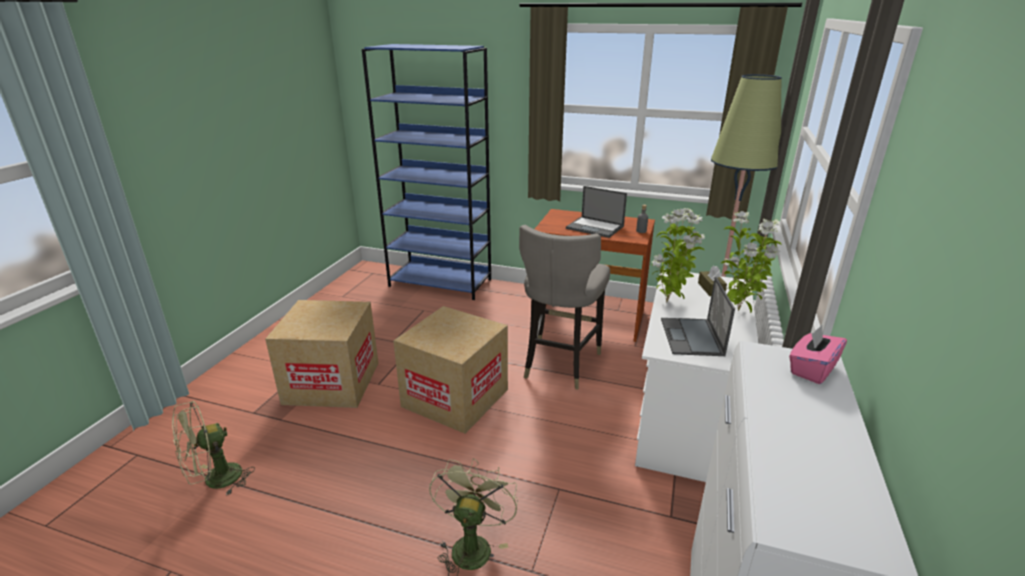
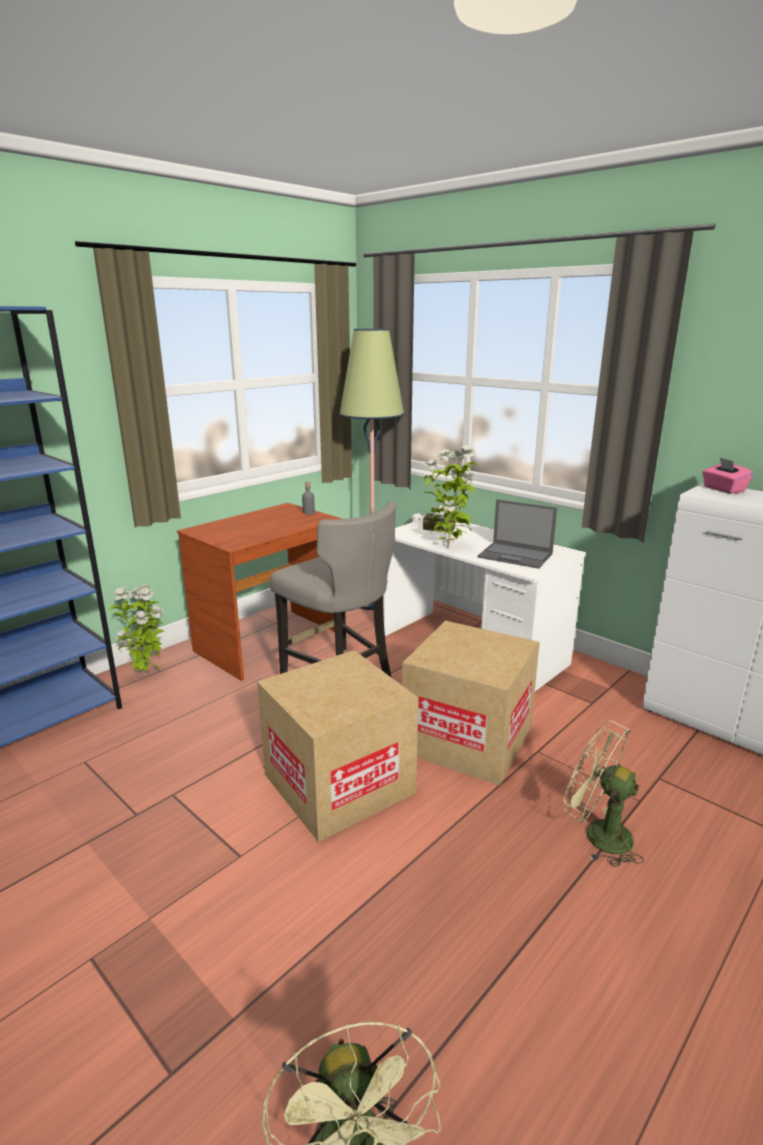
camera: 65 degrees left, 5 degrees down
cardboard box [265,300,378,408] -> cardboard box moved to [402,621,540,785]
laptop [566,186,627,238] -> none
potted plant [720,211,782,313] -> potted plant moved to [109,584,164,675]

